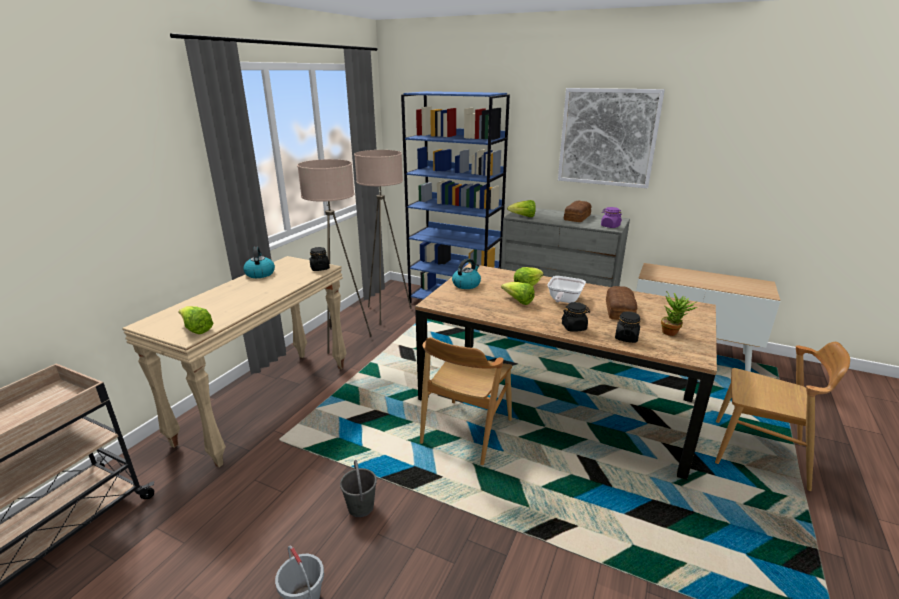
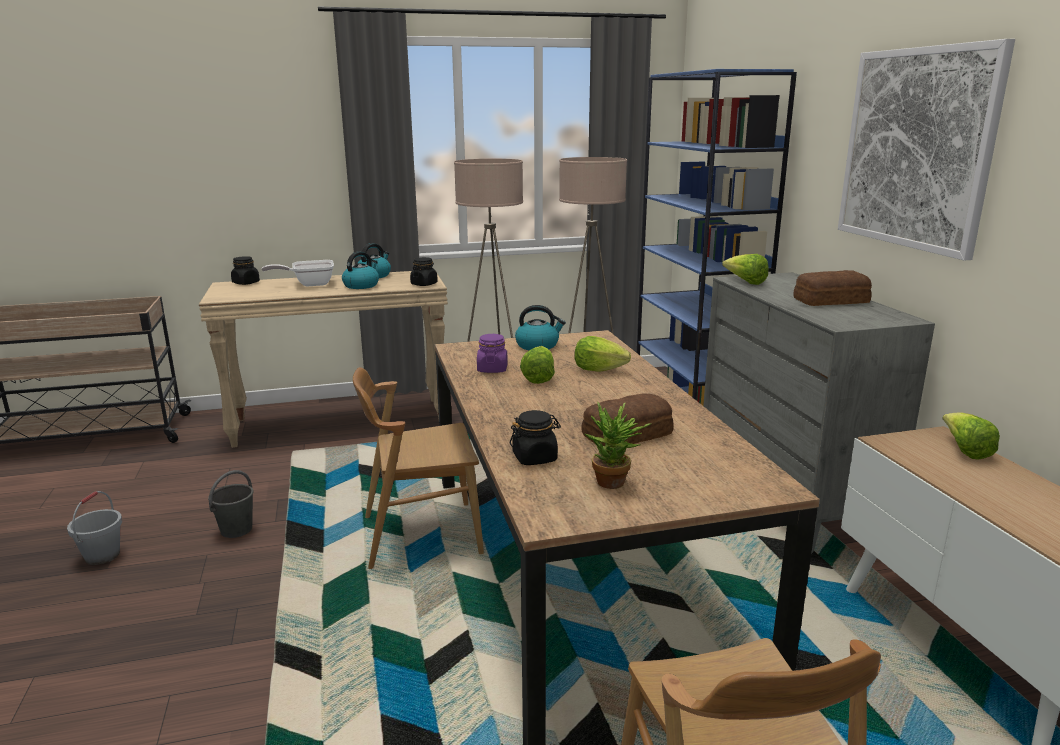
camera: 50 degrees right, 5 degrees down
lettuce [178,306,213,334] -> lettuce moved to [942,412,1000,460]
frying pan [548,276,586,303] -> frying pan moved to [262,260,334,286]
black jar [562,302,590,332] -> black jar moved to [231,256,260,285]
purple jar [601,207,622,228] -> purple jar moved to [477,334,508,373]
none -> kettle [342,251,379,289]

